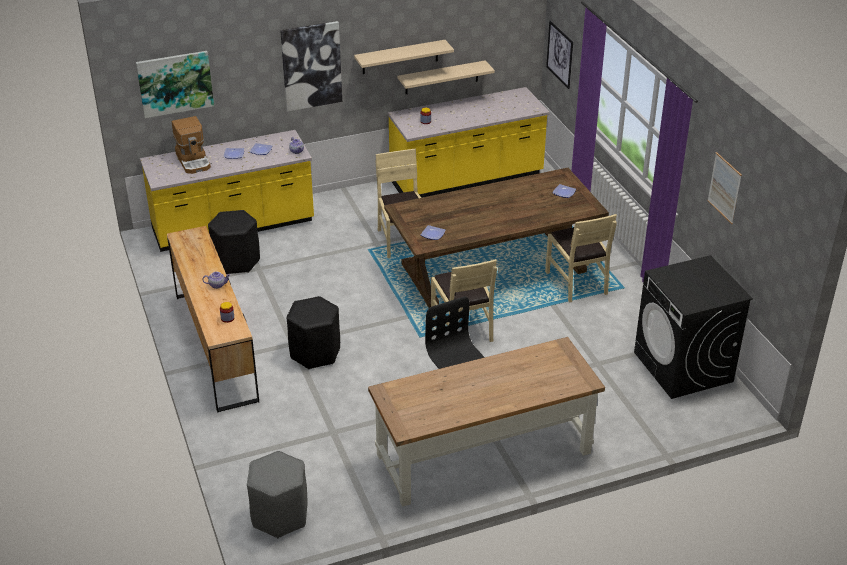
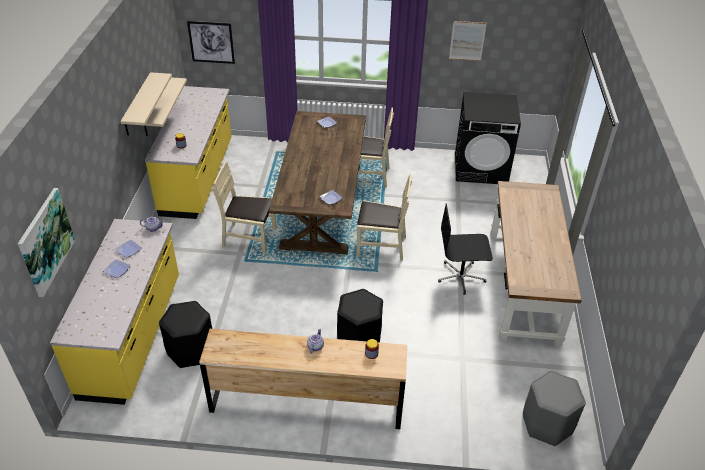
camera: 65 degrees left, 5 degrees up
coffee machine [171,116,211,174] -> none
picture [280,21,342,112] -> none

